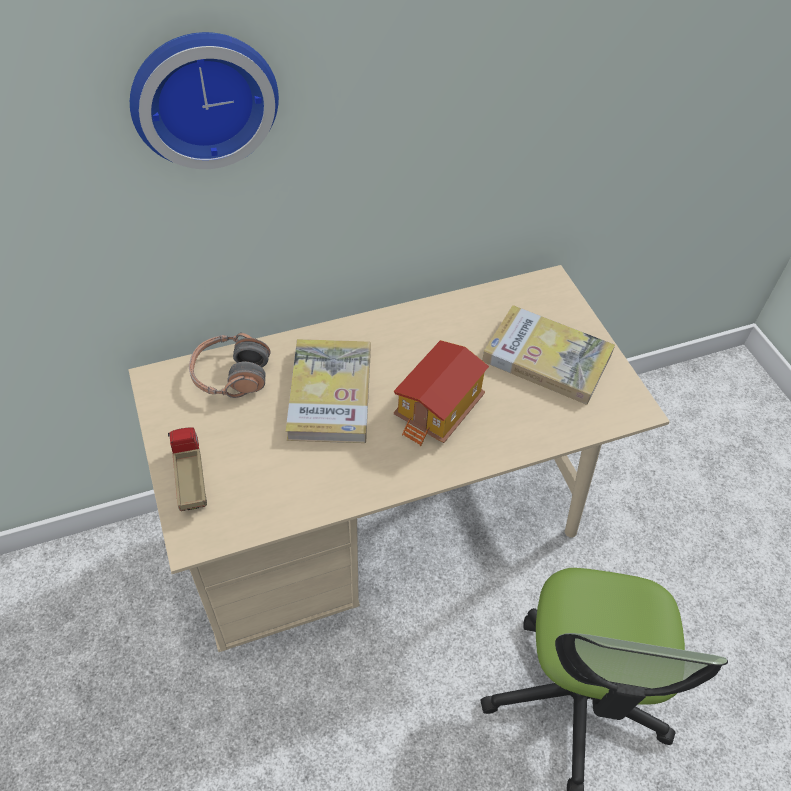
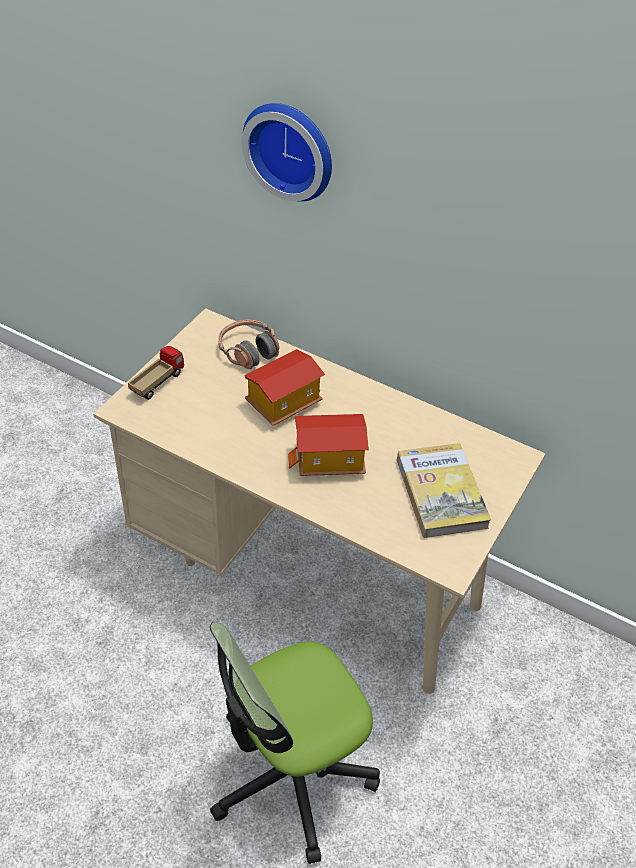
camera: 50 degrees right, 5 degrees down
book [286,339,371,443] -> toy house [244,349,325,426]

